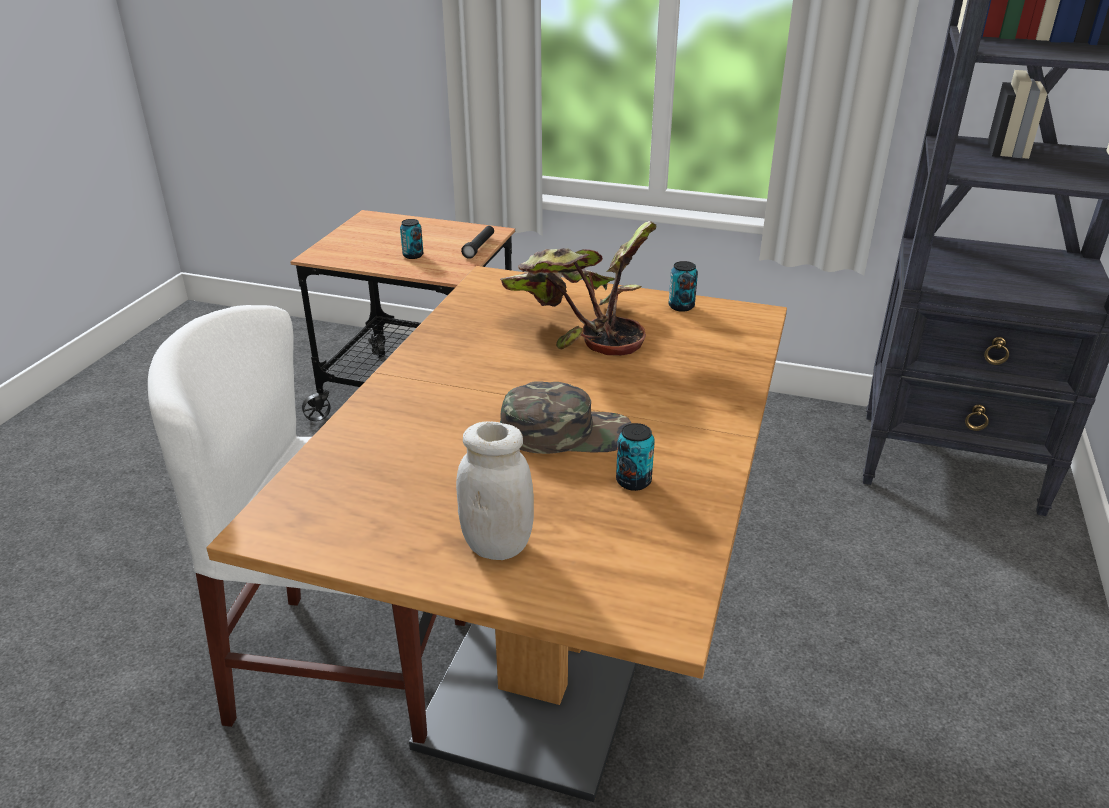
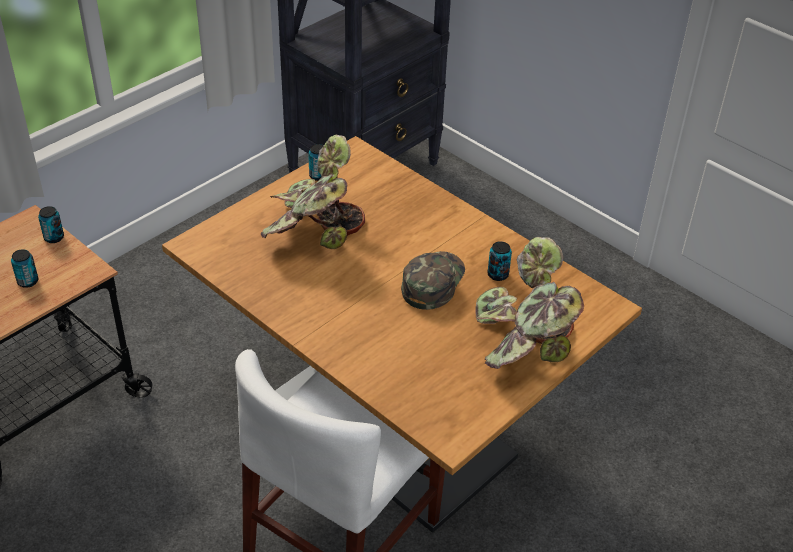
camera: 65 degrees left, 10 degrees up
white jar [456,421,534,560] -> potted plant [475,237,584,369]
black flashlight [461,226,494,259] -> can [38,206,64,243]

